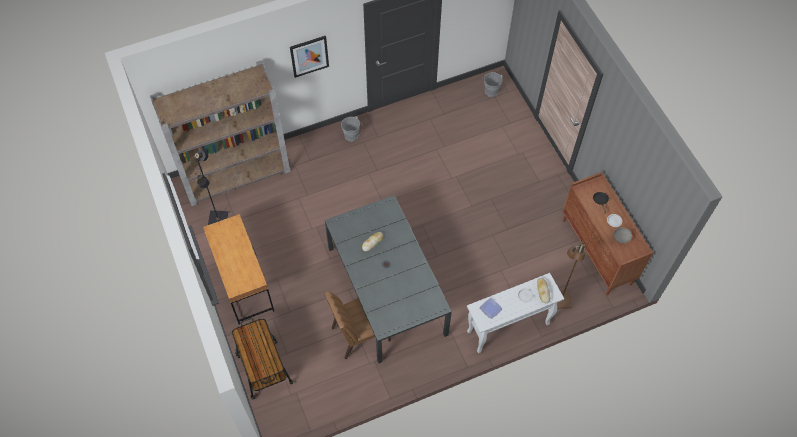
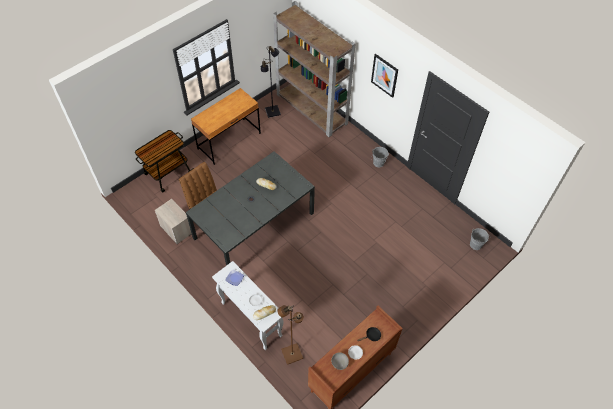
camera: 70 degrees right, 5 degrees down
none -> nightstand [155,199,192,244]

